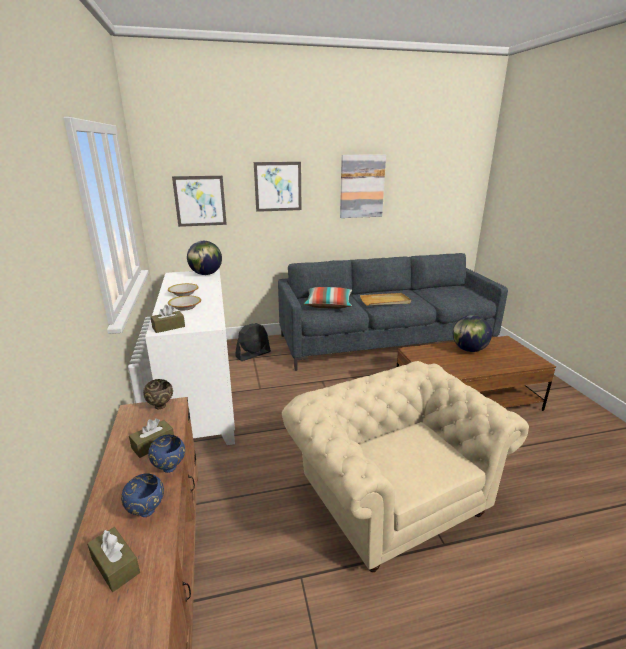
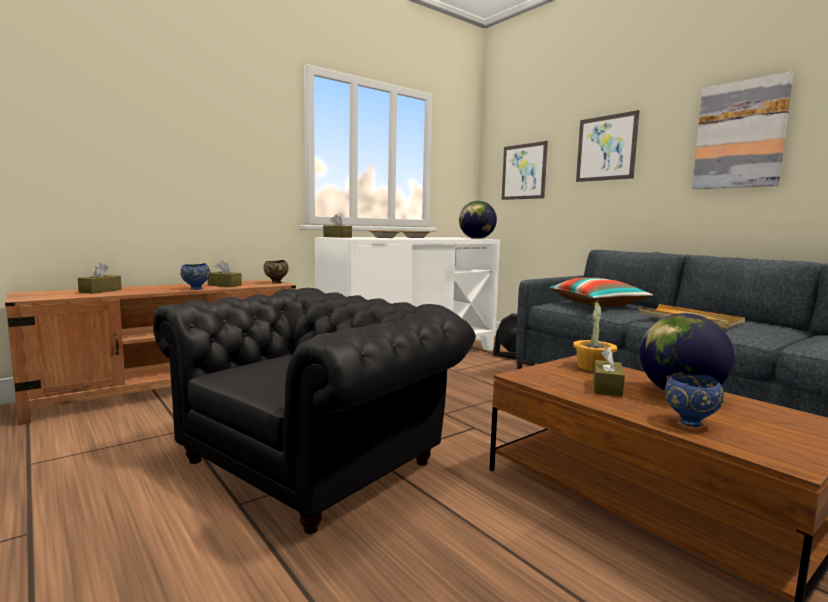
camera: 65 degrees right, 15 degrees down
blue bowl [121,473,164,517] -> blue bowl moved to [665,374,724,427]
beige armchair [282,361,529,572] -> black armchair [153,288,476,534]
none -> potted plant [573,299,617,371]
none -> brown tissue box [593,347,625,397]

